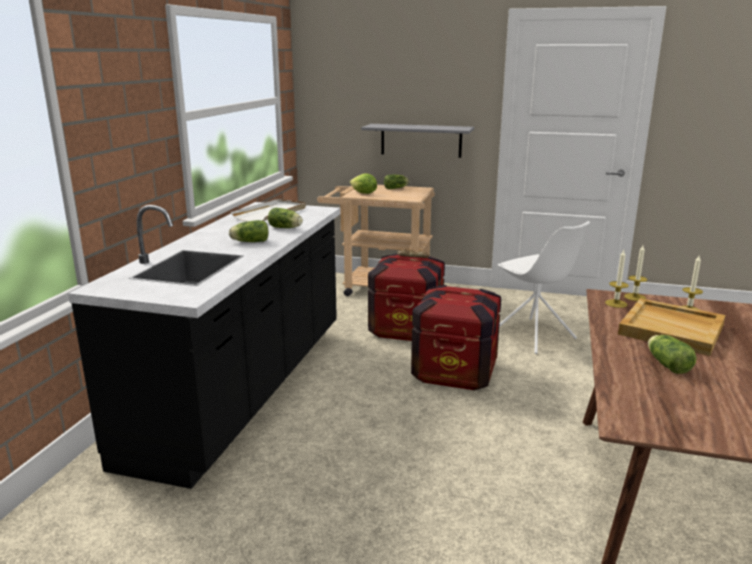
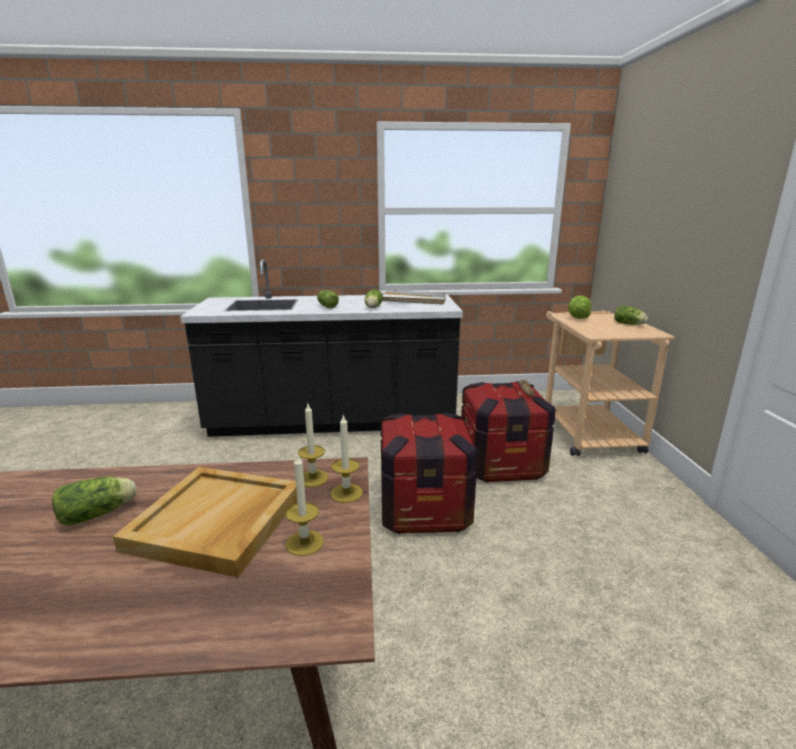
camera: 70 degrees right, 0 degrees up
grey shelf [361,124,474,158] -> none
white chair [498,221,590,354] -> none

